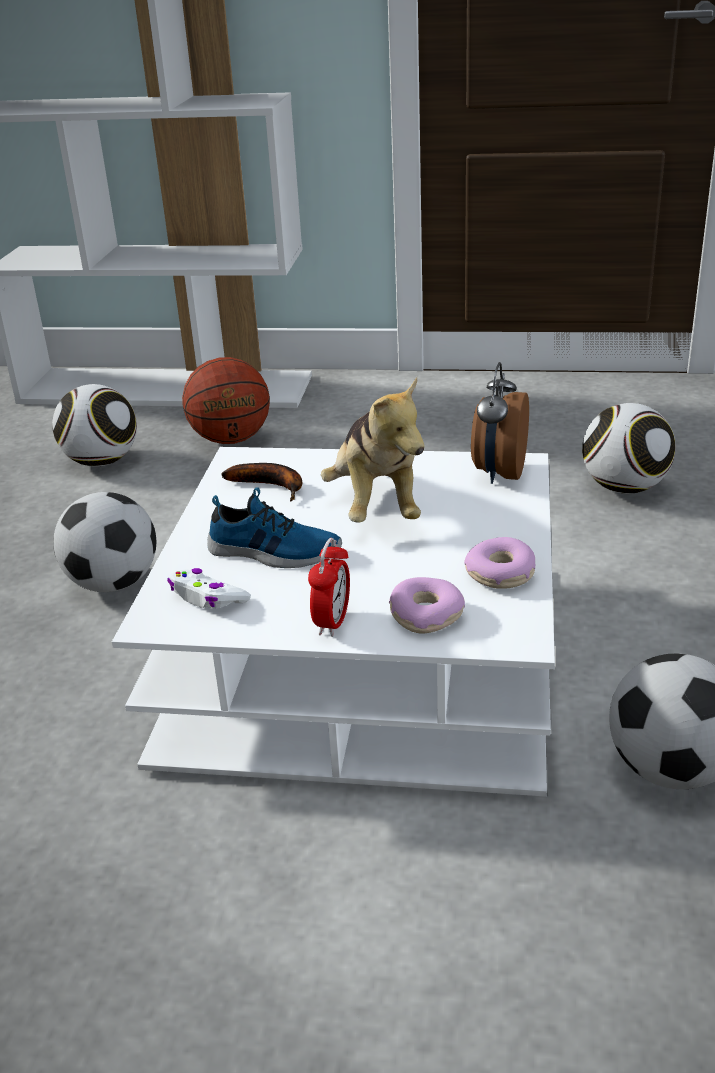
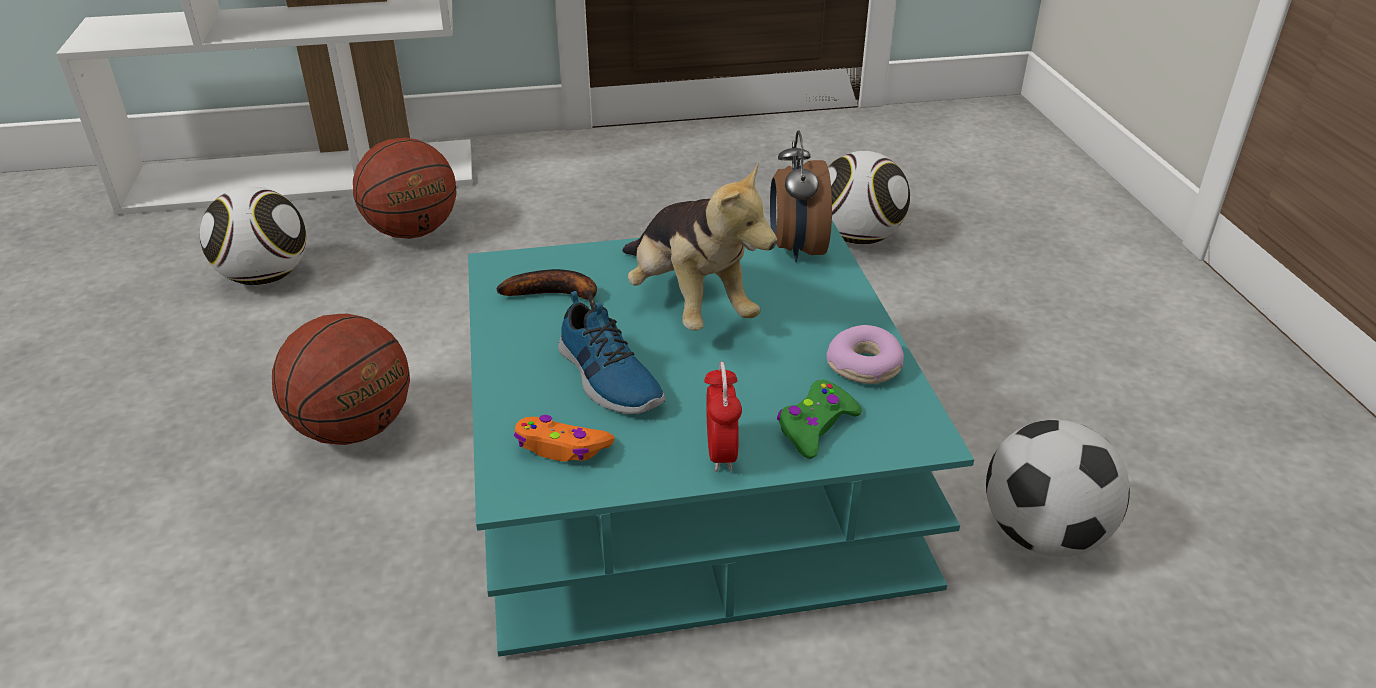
camera: 20 degrees left, 5 degrees up
football [53,492,156,592] -> basketball [272,314,410,445]
white coffee table [112,447,555,797] -> turquoise coffee table [468,221,974,657]
white game controller [167,568,251,608] -> orange game controller [514,415,615,462]
shoe [207,487,342,568] -> shoe turned 60 degrees clockwise [558,291,666,414]
donut [389,577,465,633] -> green game controller [777,380,862,459]

